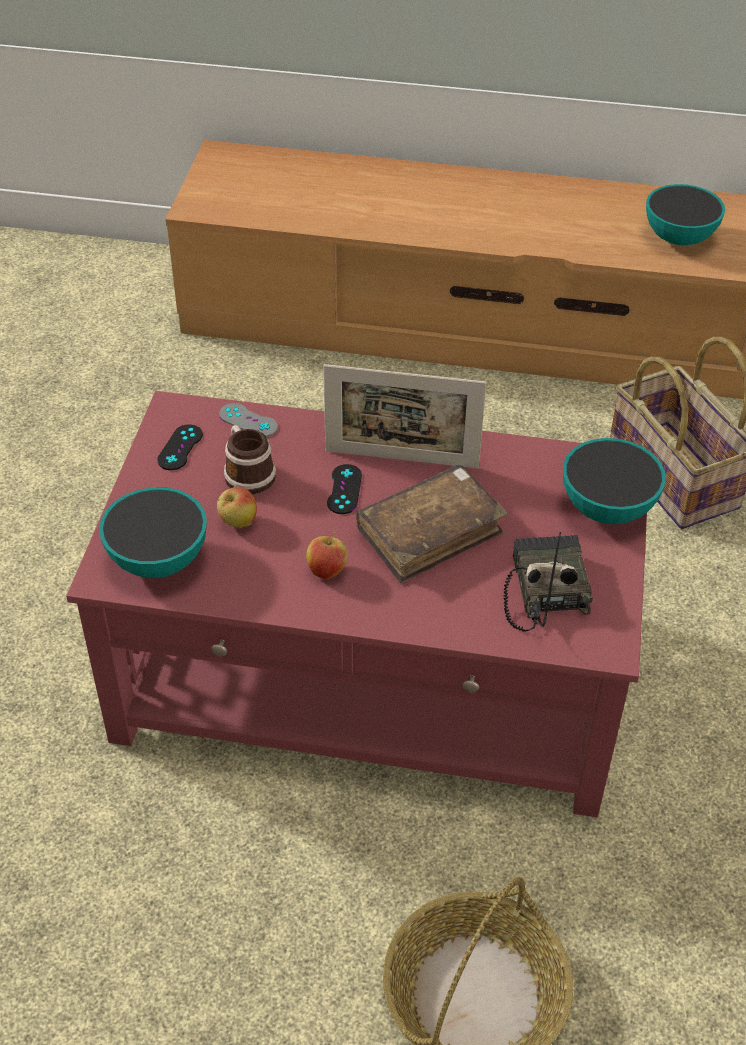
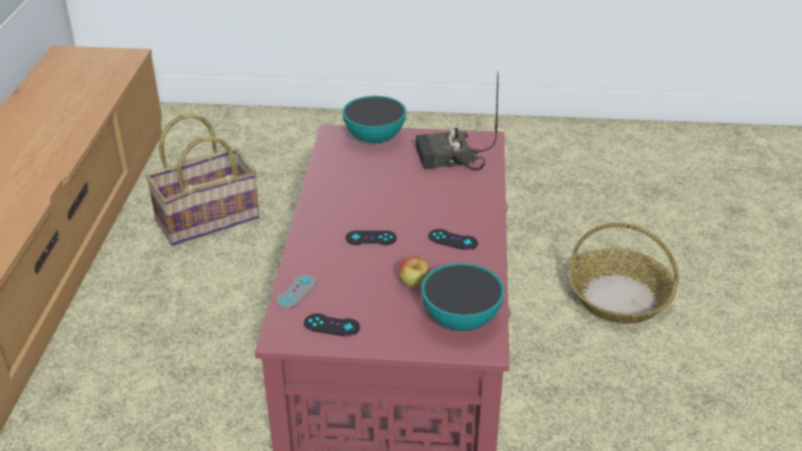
camera: 95 degrees left, 10 degrees down
mug [224,425,276,495] -> none
apple [306,532,348,579] -> black game controller [428,229,478,250]
picture frame [323,364,486,468] -> none
brown book [356,465,507,583] -> none
bowl [646,184,725,245] -> none

